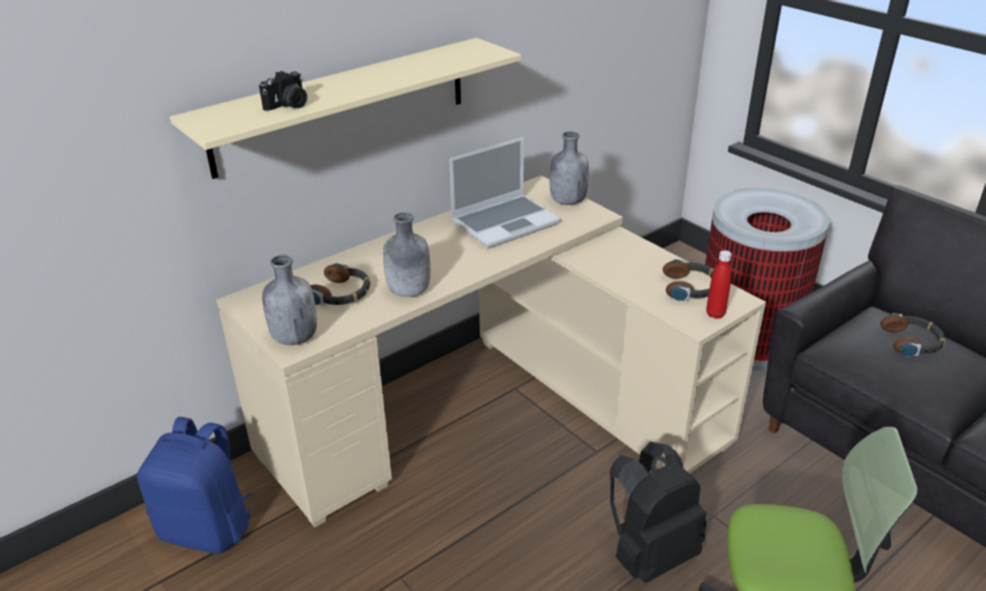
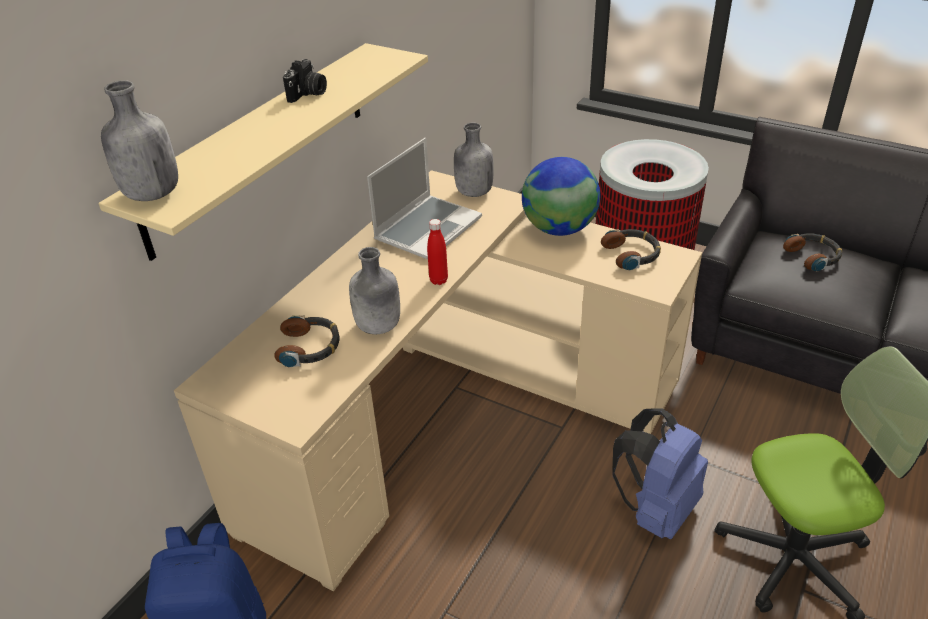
camera: 20 degrees left, 5 degrees up
camera [259,71,307,111] -> camera moved to [283,59,327,103]
grey bottle [262,255,317,345] -> grey bottle moved to [101,80,178,201]
black backpack [610,441,706,583] -> blue backpack [612,408,708,539]
red bottle [706,250,732,319] -> red bottle moved to [427,219,448,285]
none -> globe [522,157,600,236]

